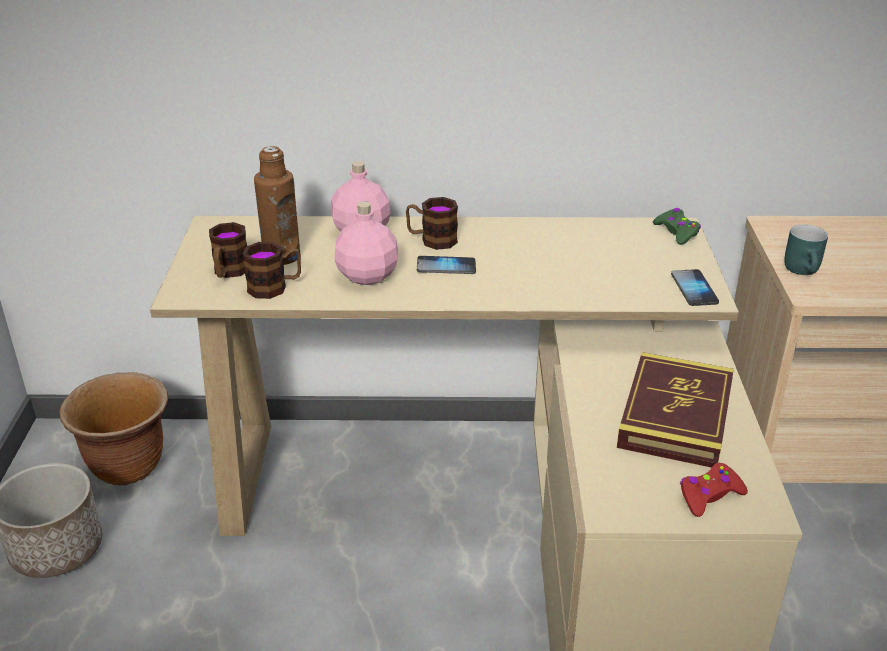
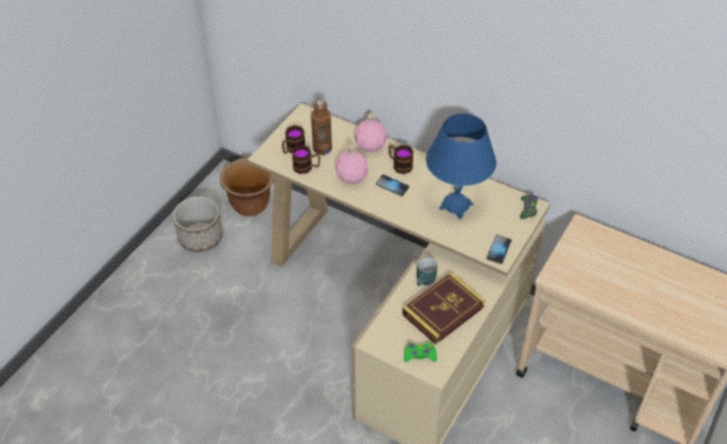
camera: 30 degrees right, 15 degrees up
red game controller [680,463,748,517] -> green game controller [404,343,437,362]
turquoise mug [784,225,828,275] -> turquoise mug moved to [417,257,437,286]
none -> blue table lamp [426,113,497,219]

